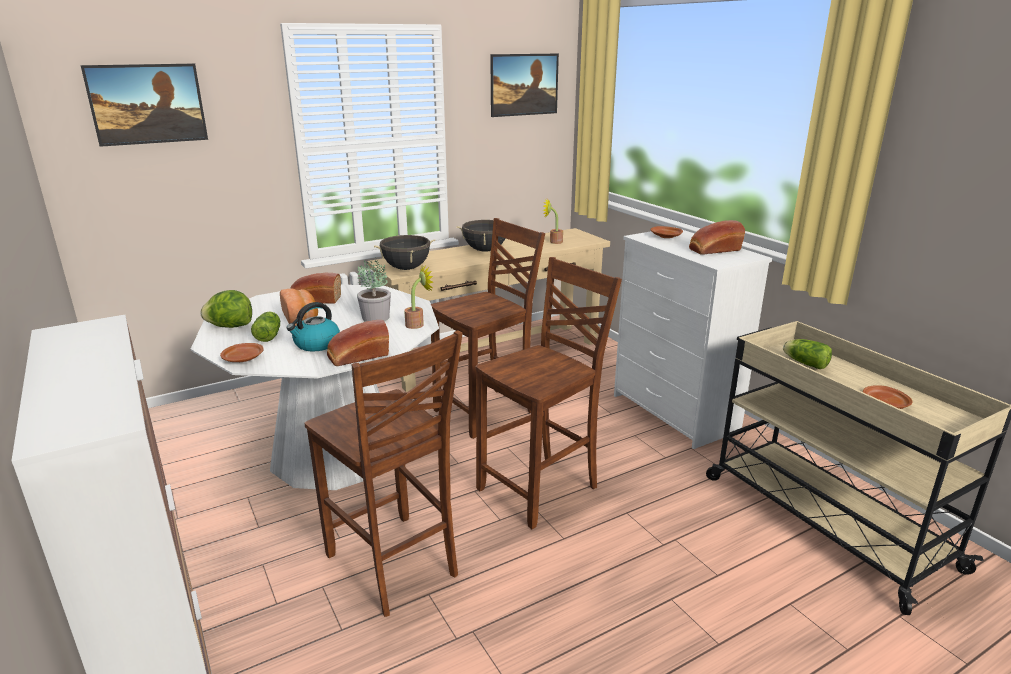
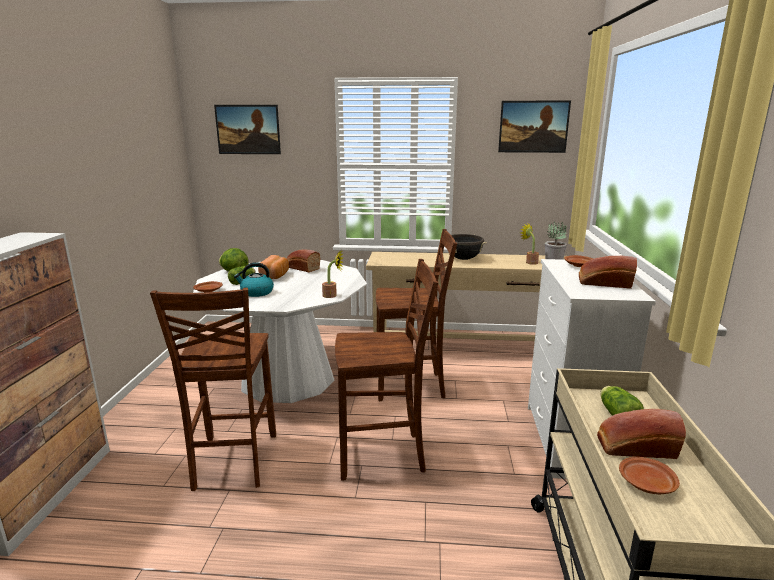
camera: 35 degrees right, 5 degrees down
bread [327,320,389,366] -> bread moved to [597,409,686,459]
potted plant [357,257,391,322] -> potted plant moved to [545,222,567,260]
black cooking pot [374,235,435,270] -> none

